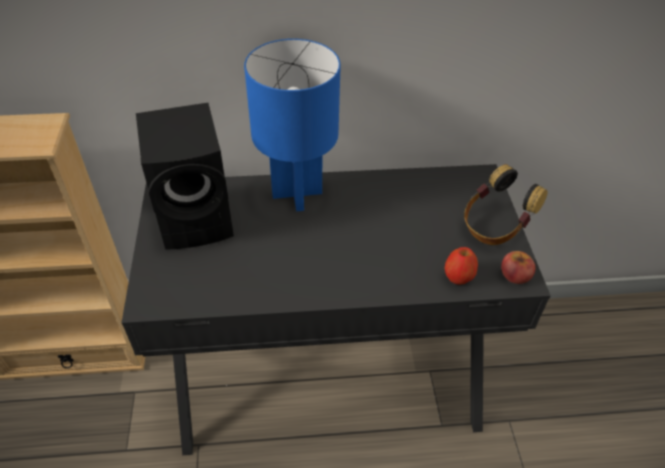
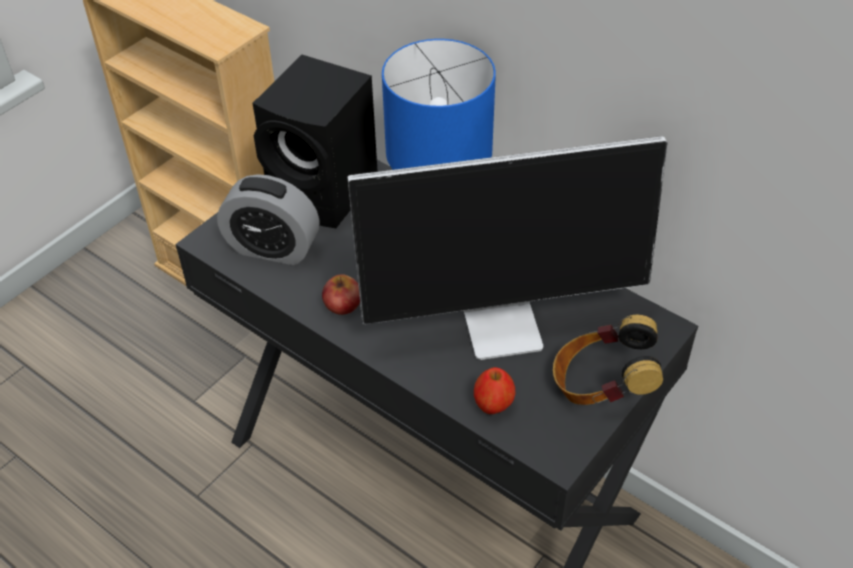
camera: 45 degrees right, 0 degrees up
apple [501,251,536,284] -> apple moved to [322,274,360,315]
none -> alarm clock [217,174,320,265]
none -> monitor [348,136,668,360]

